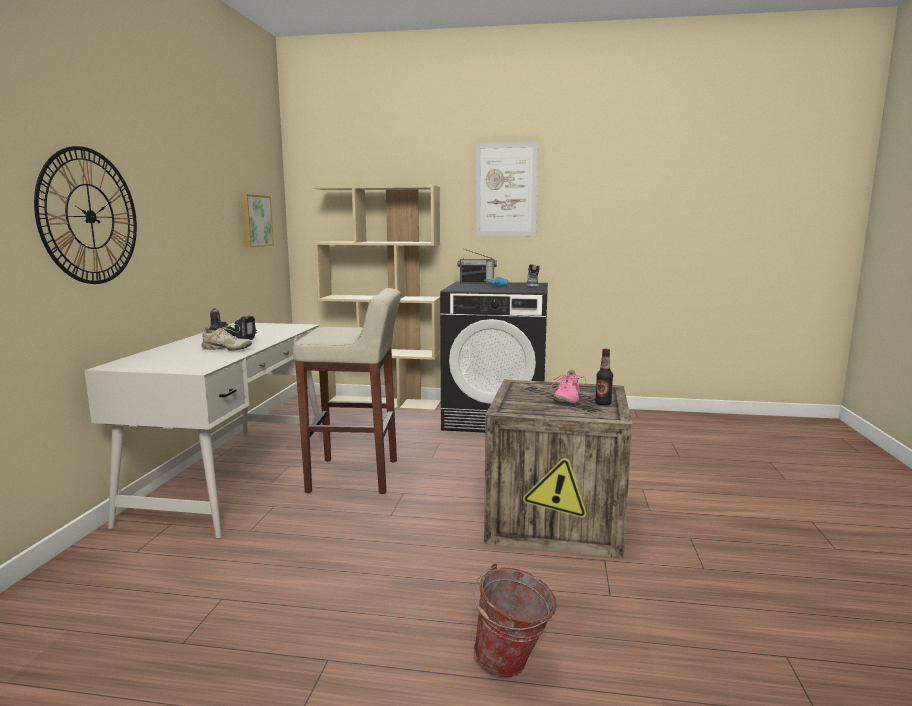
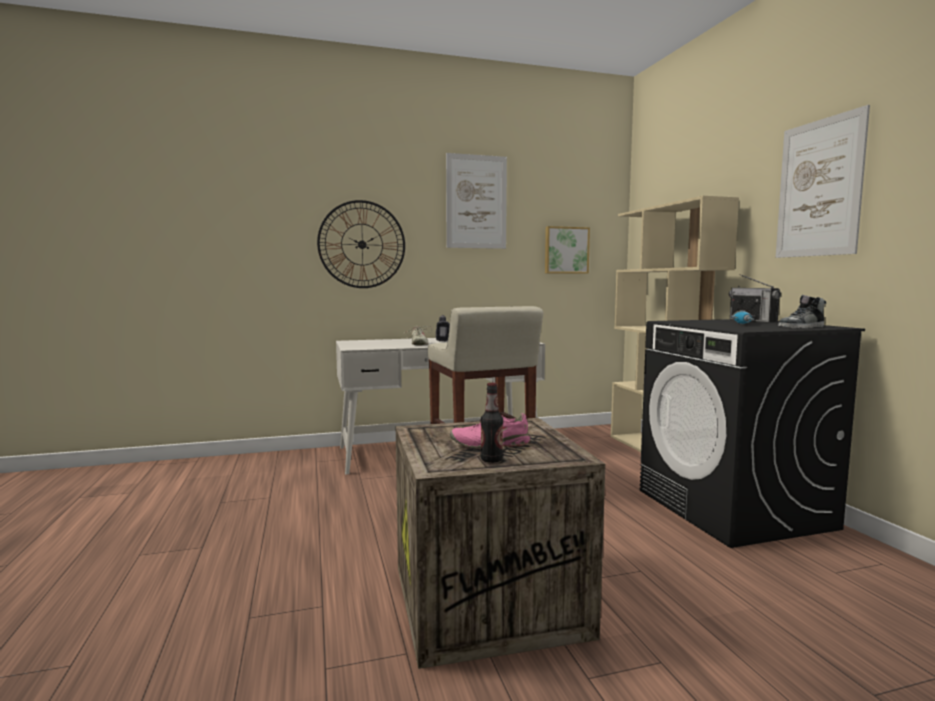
camera: 65 degrees right, 5 degrees down
bucket [473,563,557,677] -> none
none -> picture [446,153,507,249]

